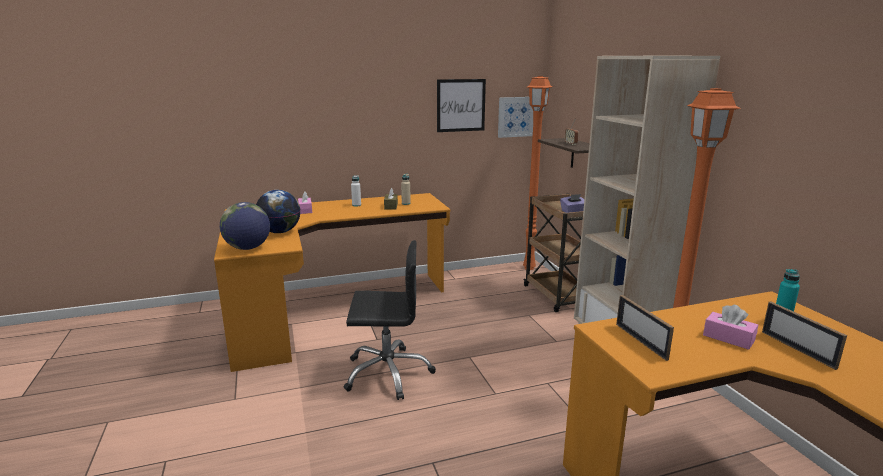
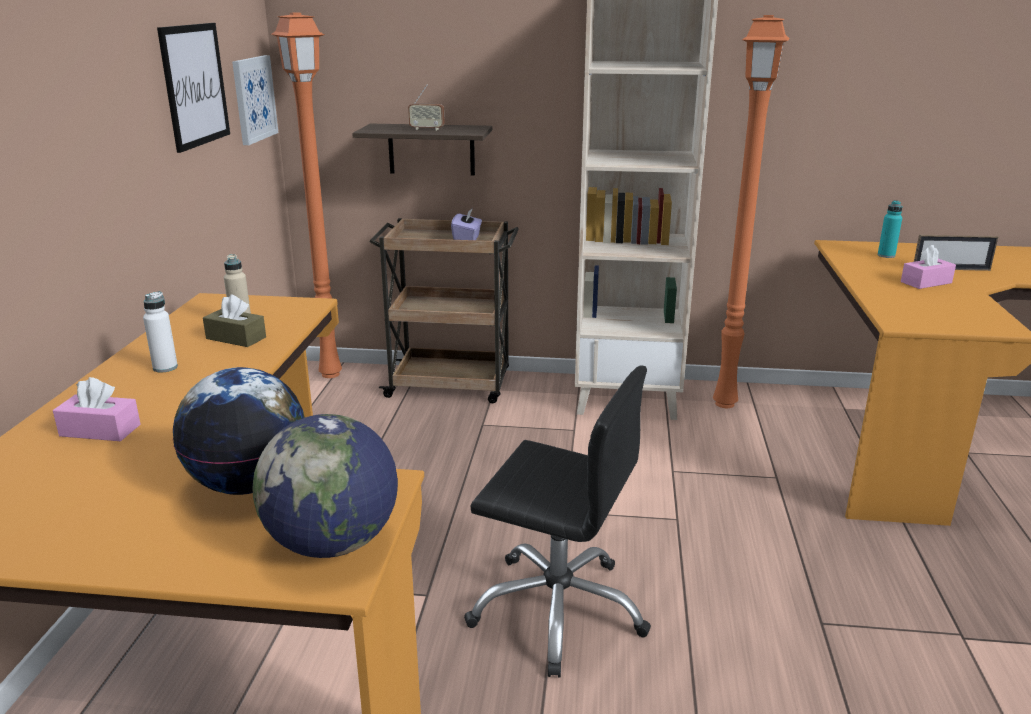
camera: 65 degrees left, 5 degrees up
black office chair [344,240,436,400] -> black office chair turned 90 degrees clockwise [464,366,651,678]
picture frame [616,295,674,361] -> none

